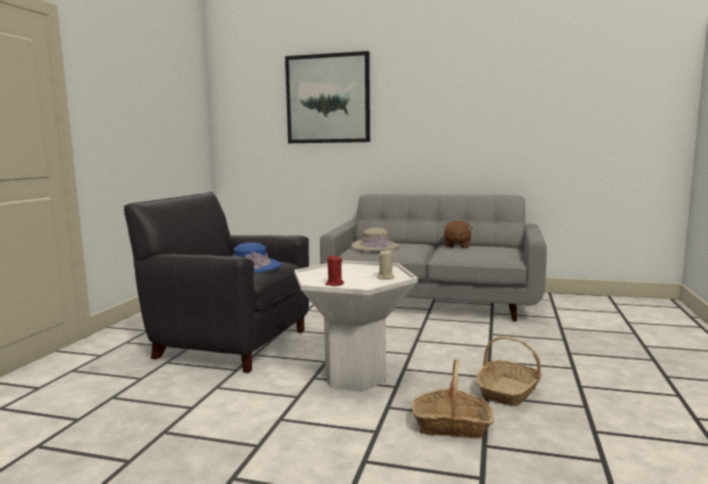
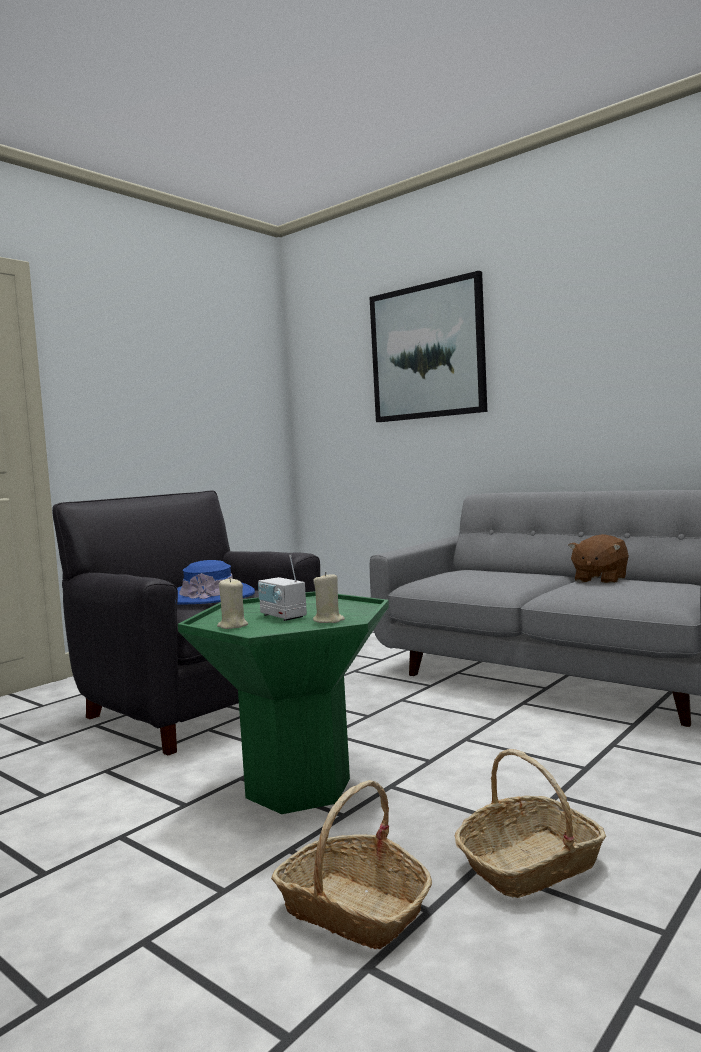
camera: 25 degrees right, 5 degrees down
white side table [294,260,418,392] -> green side table [178,591,389,814]
red candle [325,255,344,286] -> beige candle [217,577,248,629]
beige hat [351,228,400,251] -> none
none -> radio [258,555,307,621]

